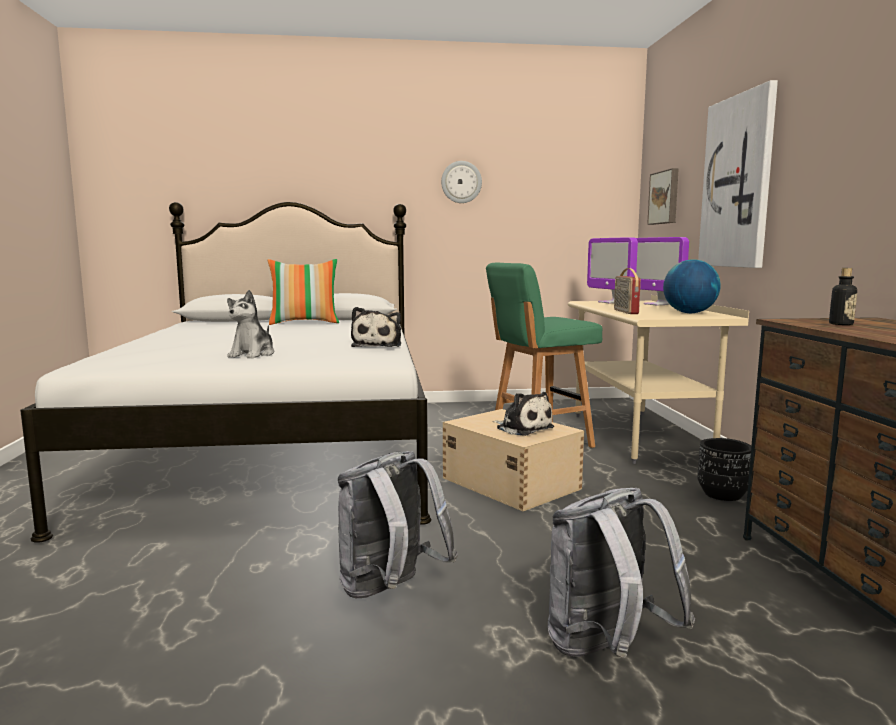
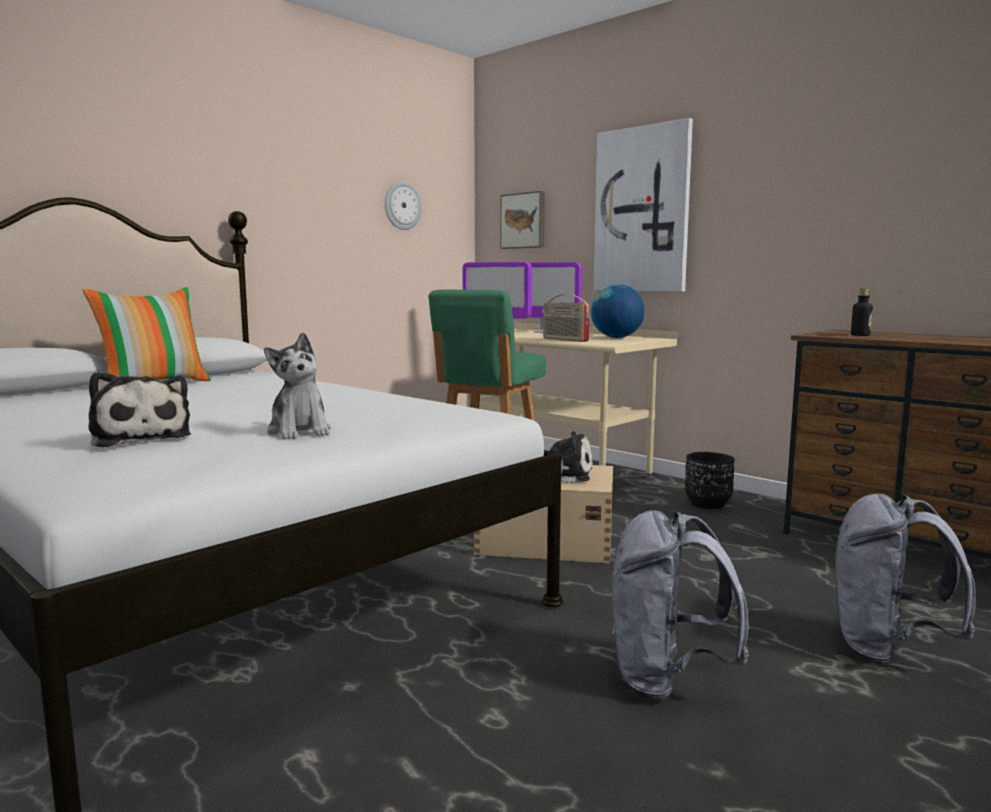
camera: 40 degrees left, 0 degrees up
plush toy [351,307,401,347] -> plush toy moved to [88,372,191,448]
wall clock [441,161,482,203] -> wall clock moved to [385,181,422,230]

